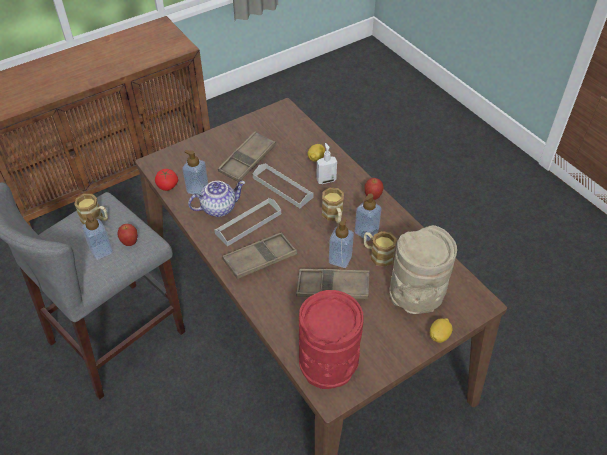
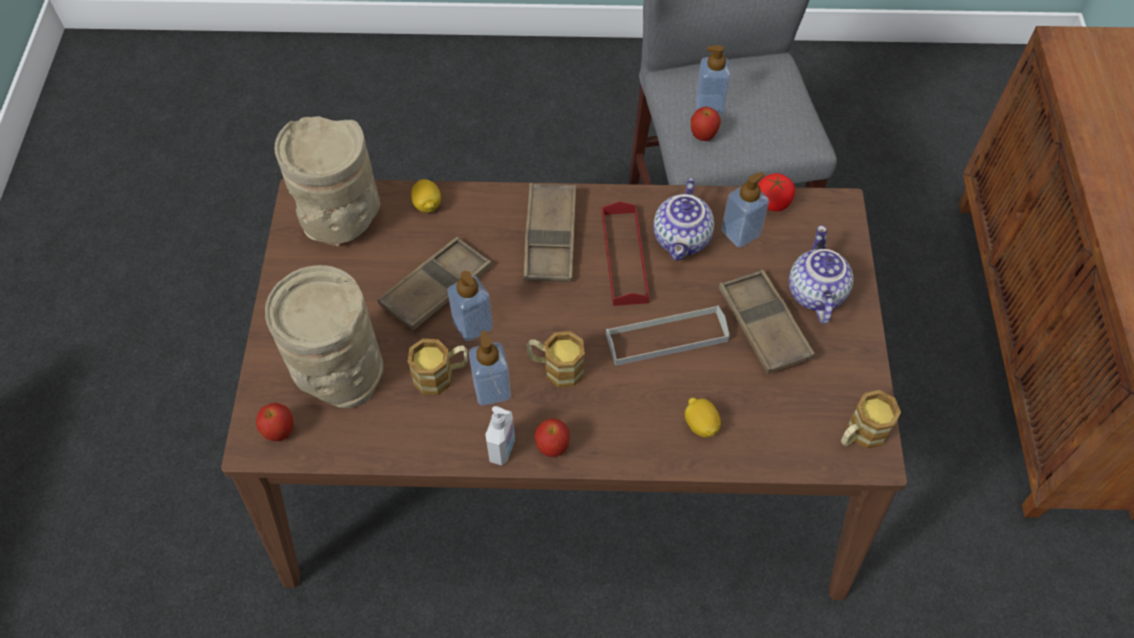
camera: 125 degrees right, 10 degrees up
mug [74,194,108,224] -> mug moved to [841,390,901,449]
grey tray [214,198,281,247] -> red tray [602,201,649,306]
red vase [299,290,364,389] -> beige vase [274,116,380,246]
soap dispenser [316,143,337,184] -> soap dispenser moved to [485,406,515,466]
lemon [430,318,453,343] -> lemon moved to [411,179,441,213]
none -> apple [256,403,294,442]
none -> teapot [789,225,853,324]

